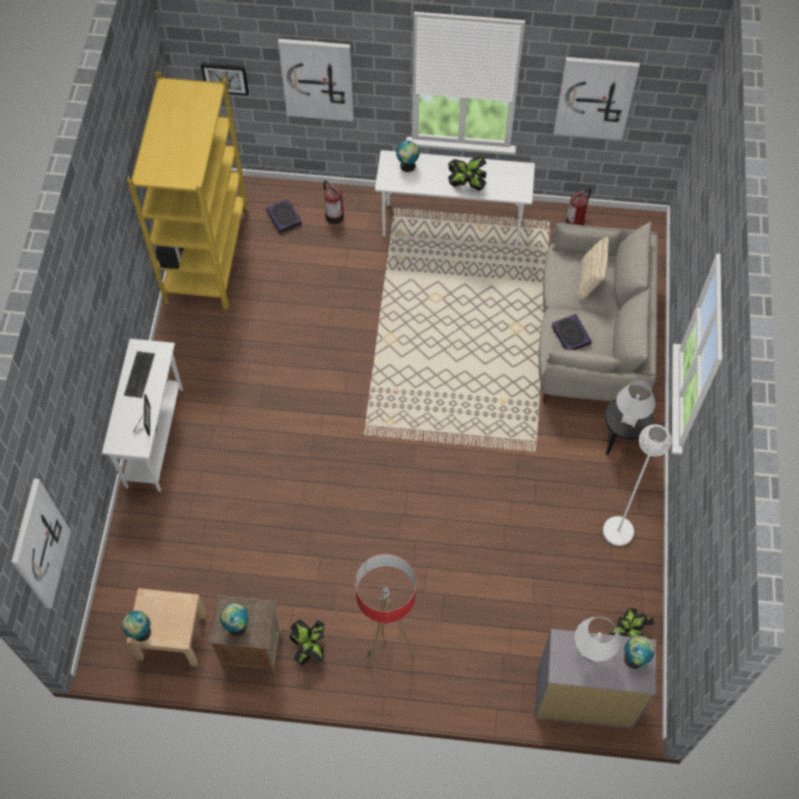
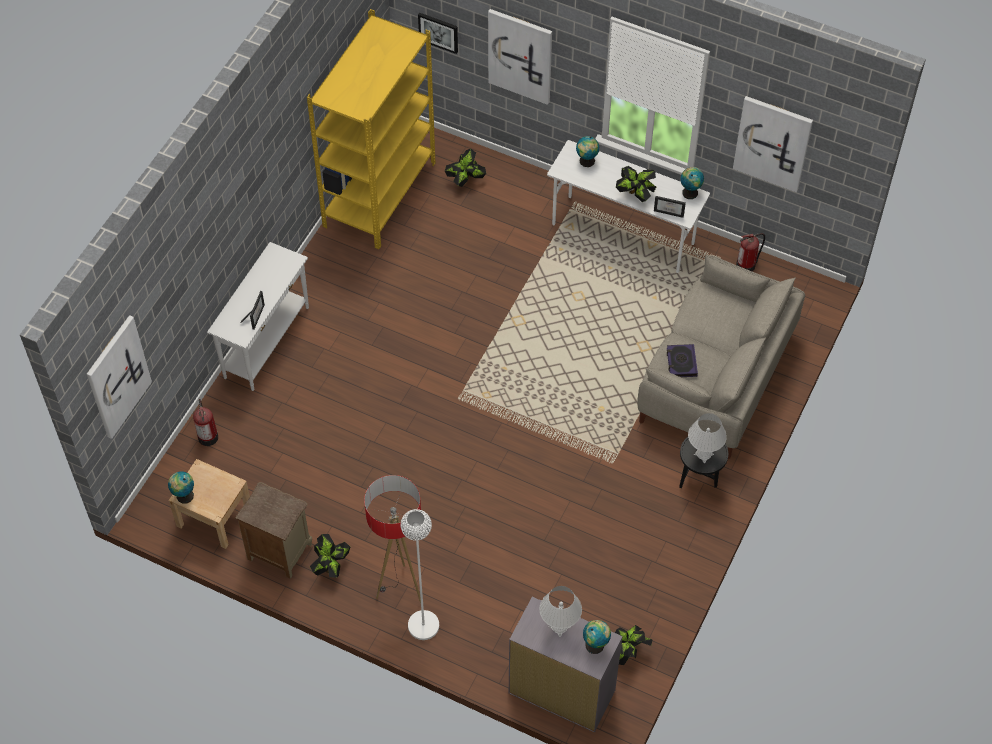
camera: 20 degrees right, 5 degrees down
keyboard [124,351,155,398] -> none
globe [220,603,249,636] -> globe moved to [680,167,704,199]
book [266,199,302,234] -> potted plant [445,149,486,187]
fire extinguisher [324,180,344,224] -> fire extinguisher moved to [193,399,218,446]
beige pillow [578,237,609,300] -> none
white floor lamp [603,424,672,546] -> white floor lamp moved to [401,509,439,640]
none -> picture frame [654,196,686,218]

